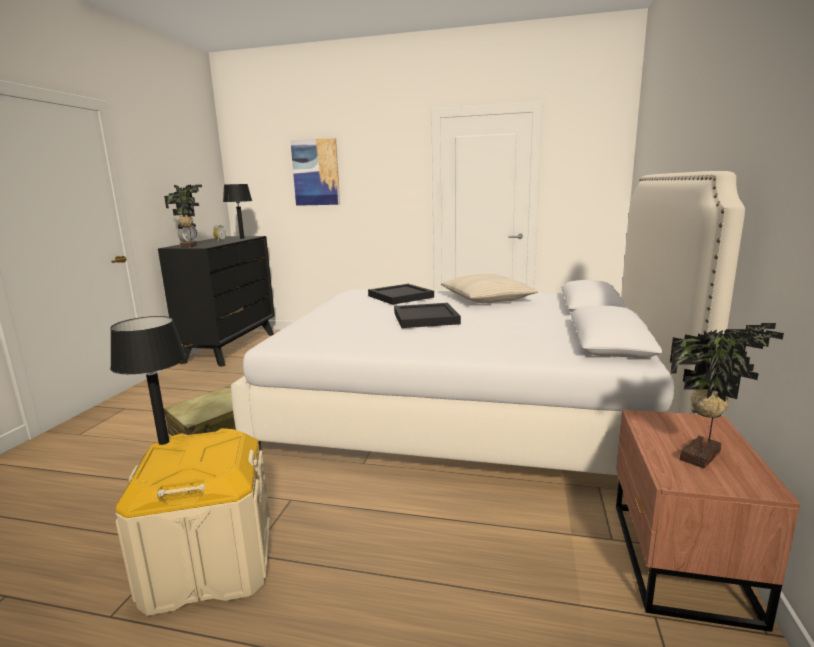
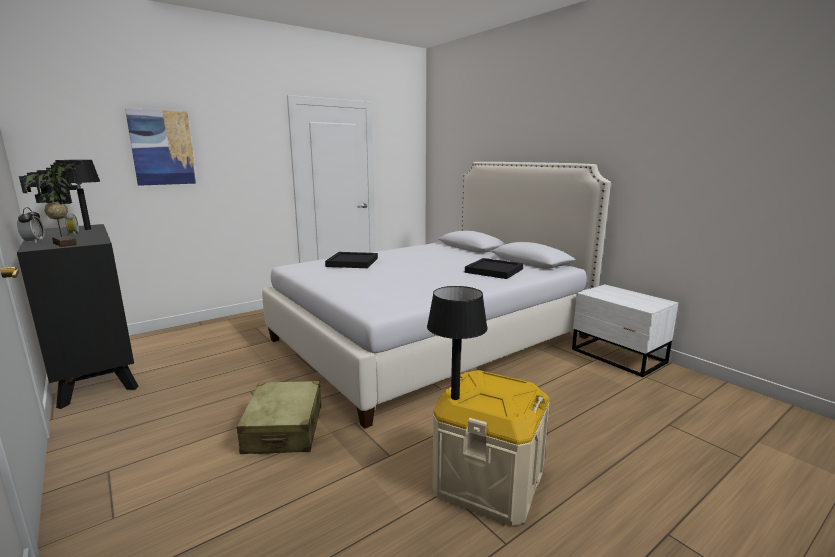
camera: 50 degrees left, 0 degrees up
black tray [394,303,461,328] -> black tray moved to [465,258,523,279]
beige pillow [441,274,538,303] -> none
brown nightstand [616,409,800,632] -> white nightstand [572,284,679,377]
potted plant [670,323,784,468] -> none

